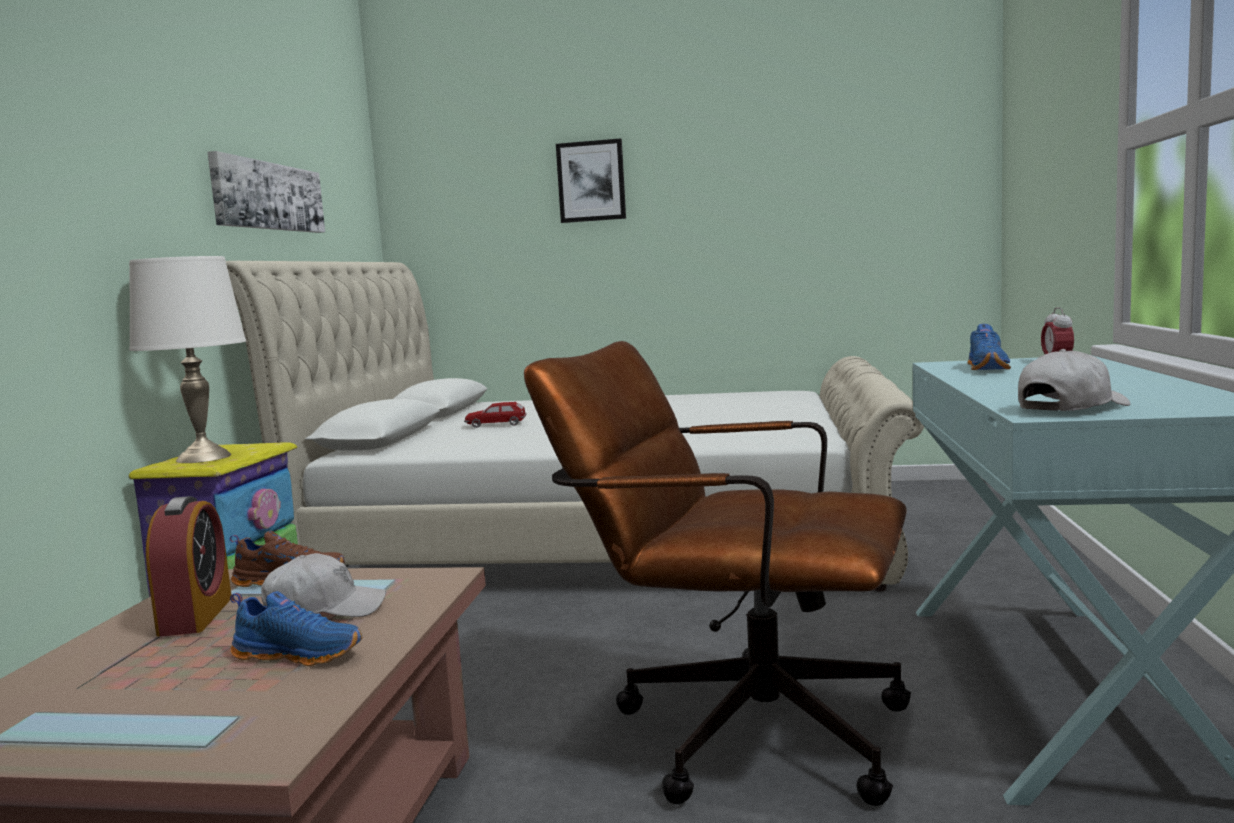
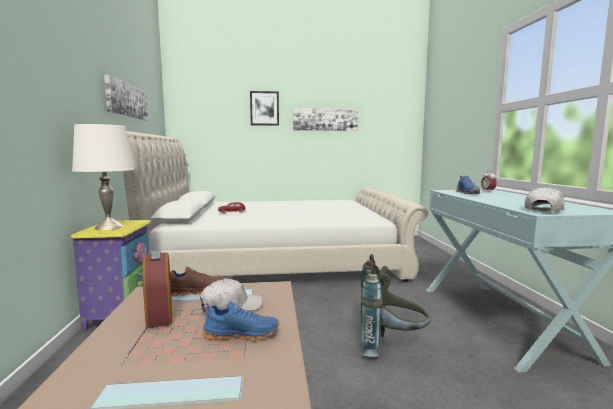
camera: 15 degrees left, 0 degrees up
brown office chair [524,341,911,806] -> grey backpack [361,254,431,357]
none -> picture [293,108,358,131]

